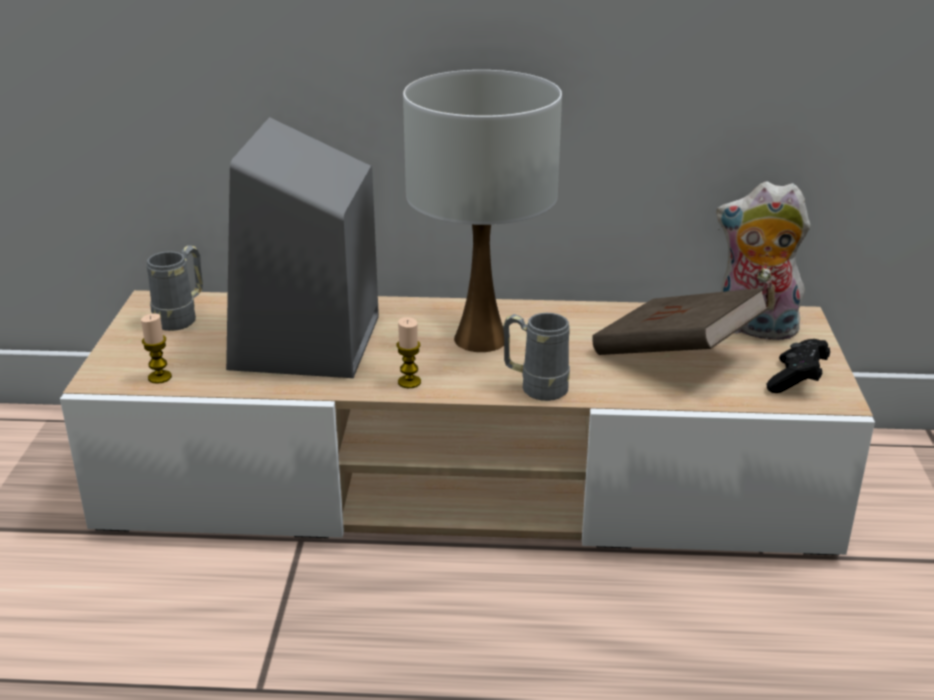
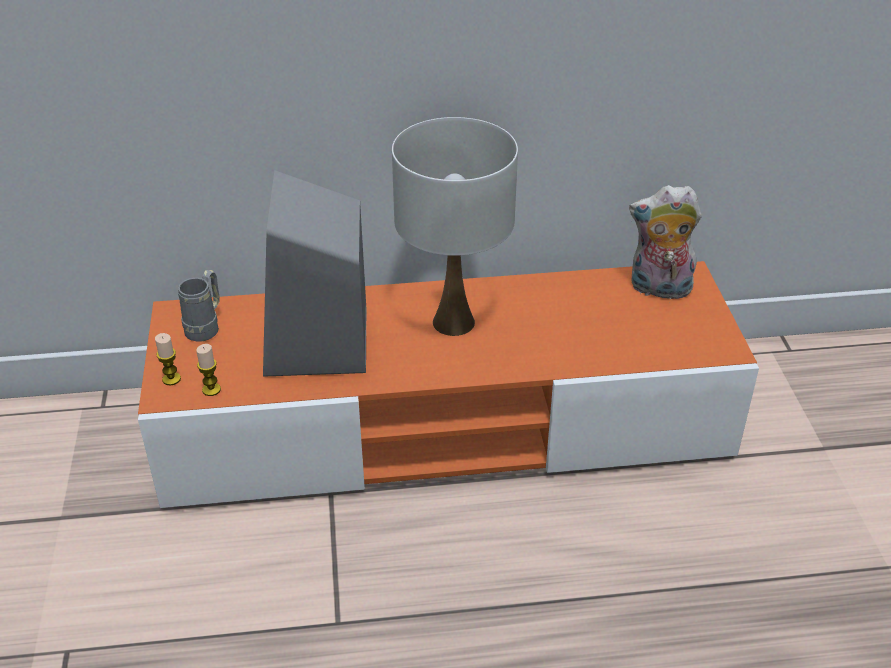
camera: 10 degrees left, 10 degrees up
beige tv stand [60,290,875,556] -> orange tv stand [138,261,759,508]
candle [396,317,421,388] -> candle moved to [155,333,181,385]
grey mug [503,313,570,401] -> none
brown book [592,288,769,355] -> none
black game controller [767,339,830,393] -> none

